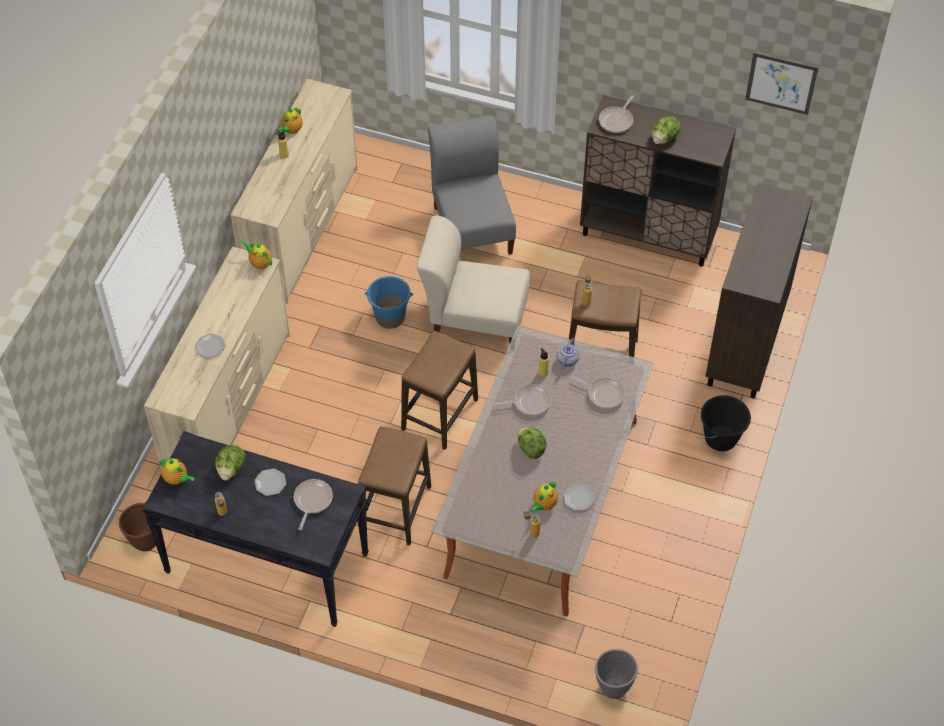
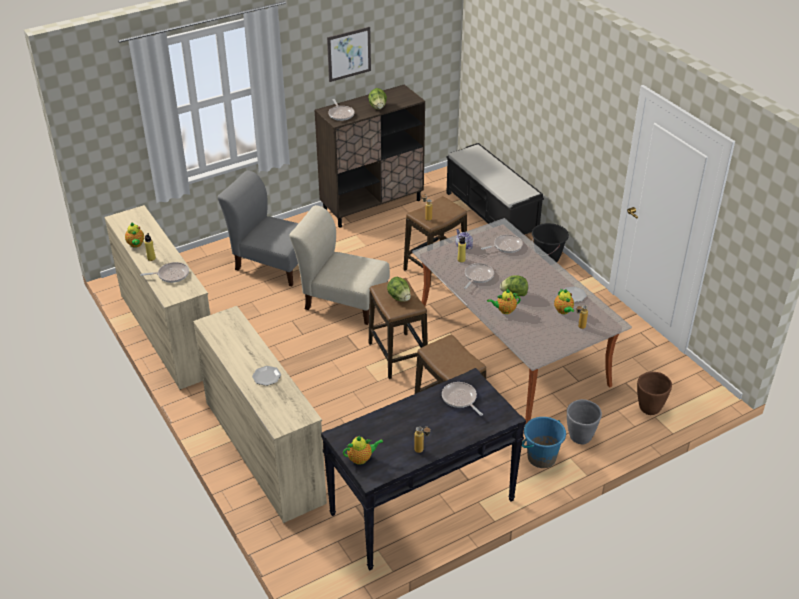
camera: 50 degrees left, 15 degrees down
brown planter [119,503,156,551] -> brown planter moved to [637,372,672,415]
lettuce [215,445,246,480] -> lettuce moved to [387,277,411,302]
teapot [241,240,272,269] -> teapot moved to [487,289,521,314]
plate [254,468,286,496] -> none
blue bucket [365,276,413,329] -> blue bucket moved to [522,417,566,468]
beige chair [416,215,530,343] -> beige chair turned 60 degrees clockwise [289,205,390,325]
grey planter [595,649,638,699] -> grey planter moved to [567,399,602,444]
brown cabinet [705,182,813,398] -> black bench [446,143,544,235]
picture [745,52,819,115] -> picture moved to [327,27,371,82]
none -> frying pan [140,262,189,283]

